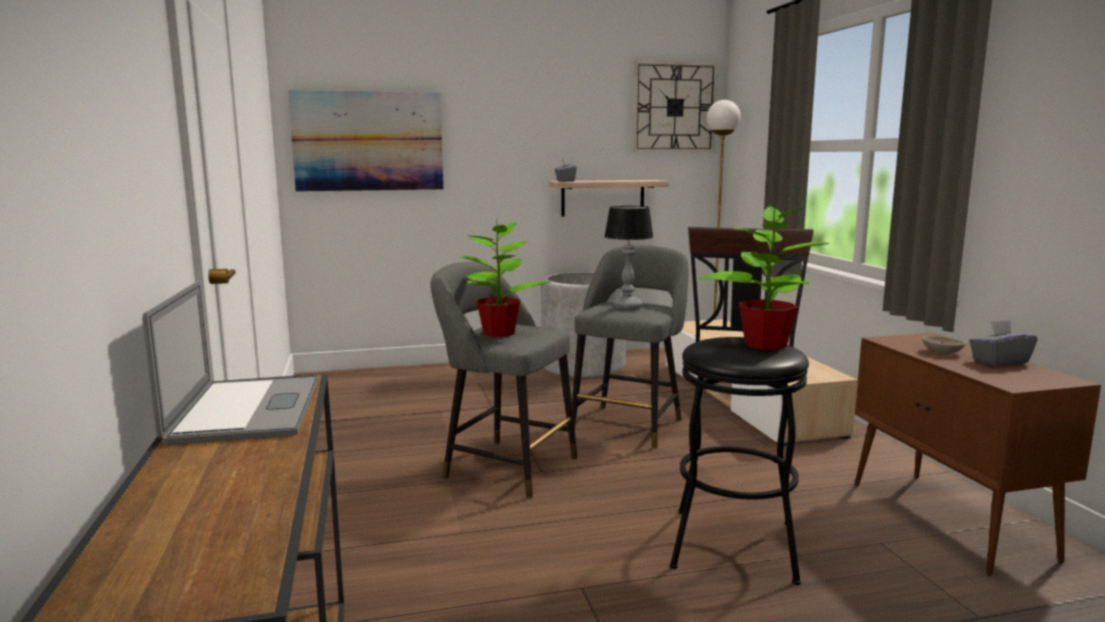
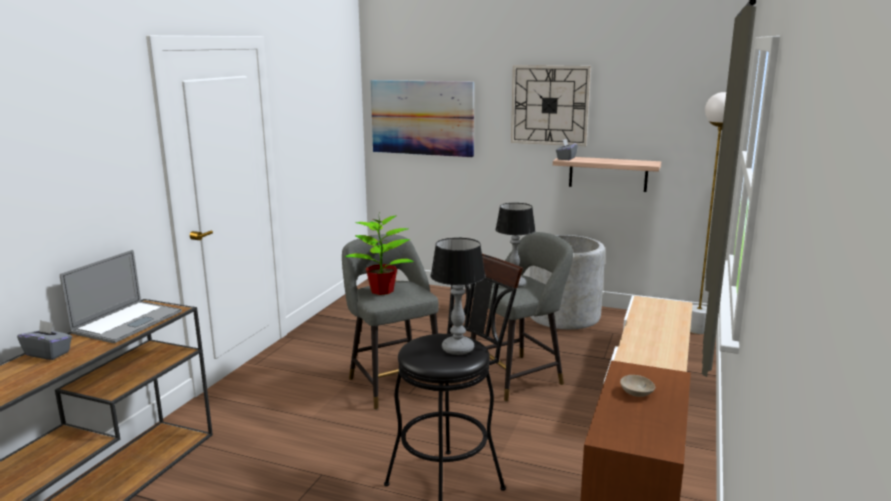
camera: 35 degrees right, 5 degrees up
wall clock [633,60,718,152] -> wall clock moved to [511,65,591,146]
potted plant [699,200,830,350] -> table lamp [431,238,486,355]
grey tissue box [969,320,1038,366] -> grey tissue box moved to [17,320,72,360]

